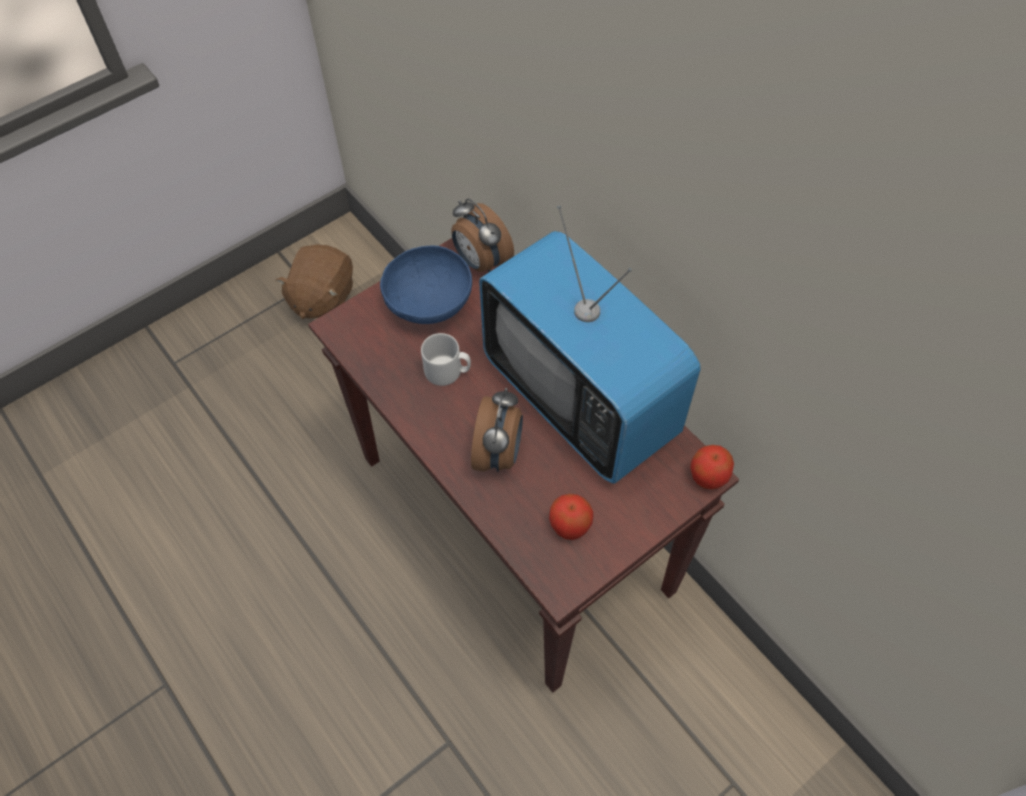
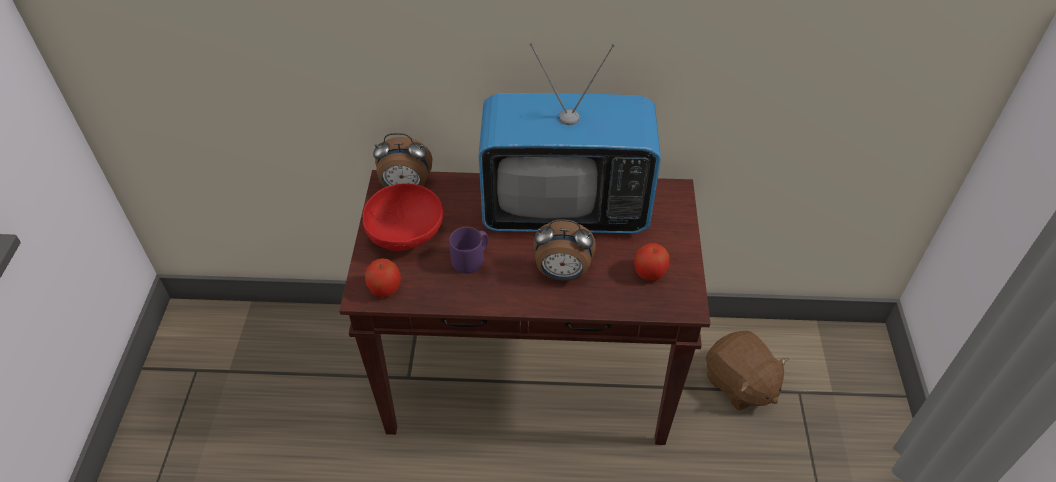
camera: 50 degrees left, 10 degrees down
brown plush toy [276,244,353,319] -> brown plush toy moved to [706,331,789,411]
blue bowl [380,246,472,324] -> red bowl [363,184,443,251]
grey mug [421,333,471,386] -> purple mug [449,227,488,273]
alarm clock [471,388,523,472] -> alarm clock turned 135 degrees clockwise [533,219,596,281]
apple [690,445,734,489] -> apple moved to [365,258,401,297]

